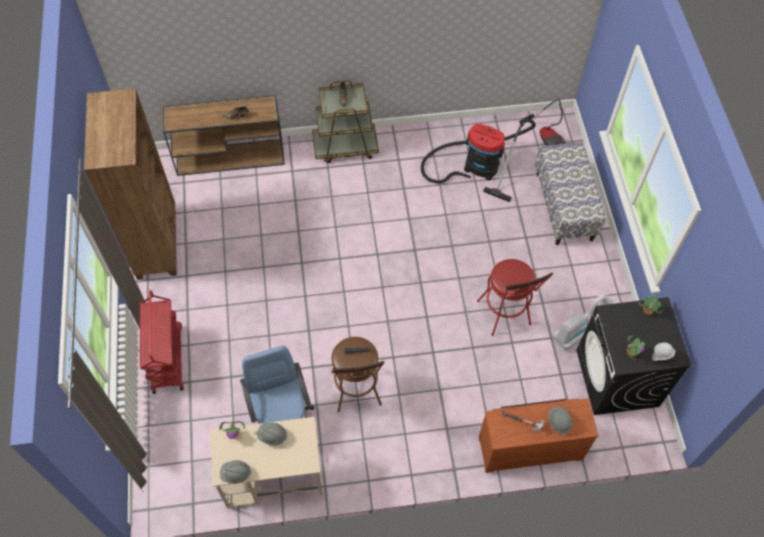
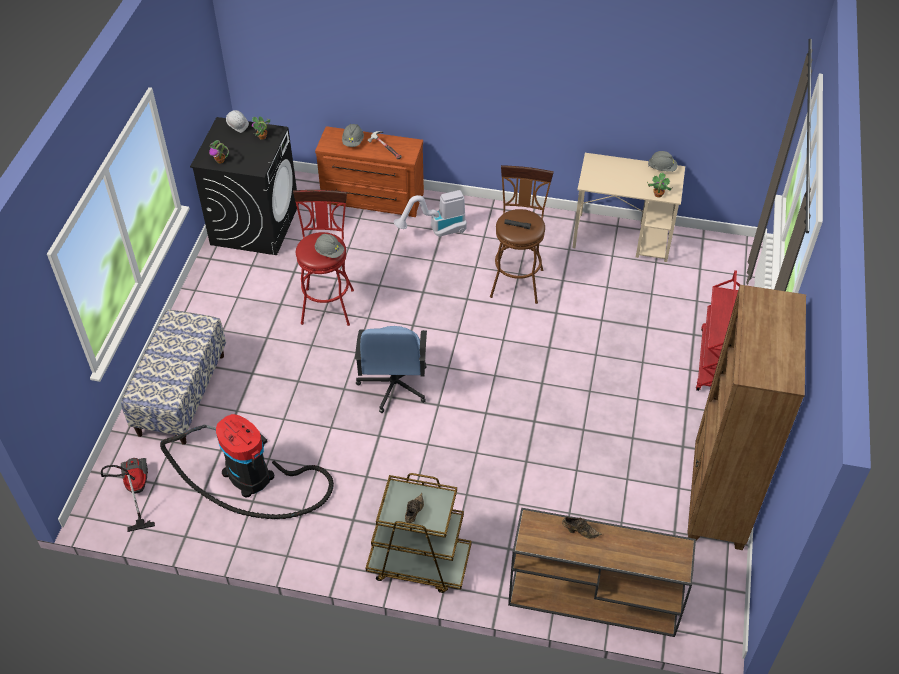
camera: 160 degrees left, 10 degrees down
blue office chair [240,346,314,424] -> blue office chair moved to [355,326,427,413]
grey hard hat [257,422,288,445] -> grey hard hat moved to [315,234,344,258]
vacuum cleaner [553,294,613,351] -> vacuum cleaner moved to [394,190,467,237]

